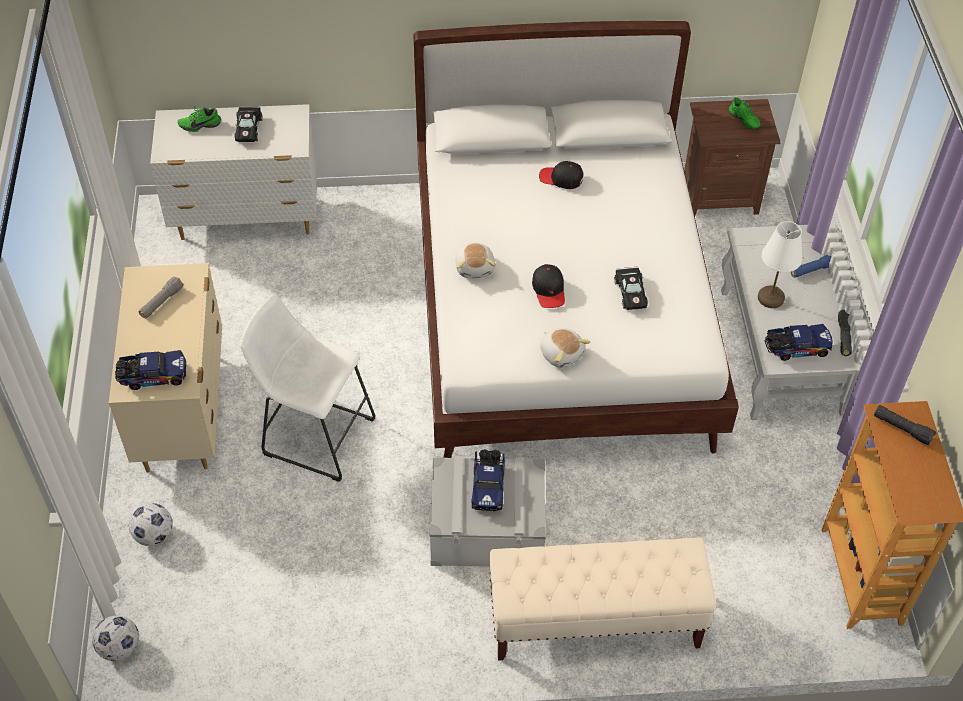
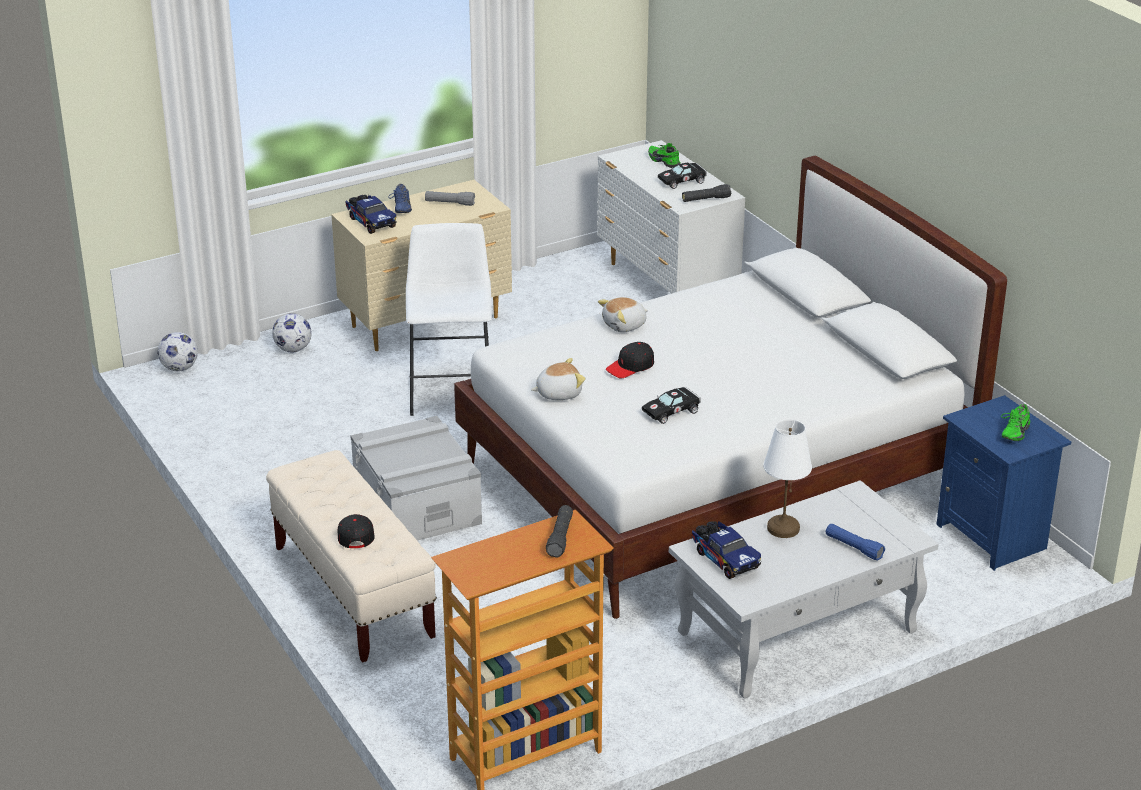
camera: 65 degrees right, 20 degrees down
toy truck [471,449,505,511] -> none
black cap [539,161,583,189] -> black cap moved to [338,514,374,548]
plush toy [540,328,590,368] -> plush toy turned 135 degrees counterclockwise [531,358,585,400]
brown nightstand [684,99,781,216] -> blue nightstand [936,395,1071,571]
black flashlight [838,310,852,356] -> black flashlight moved to [682,184,731,202]
none -> blue shoe [388,184,412,213]

